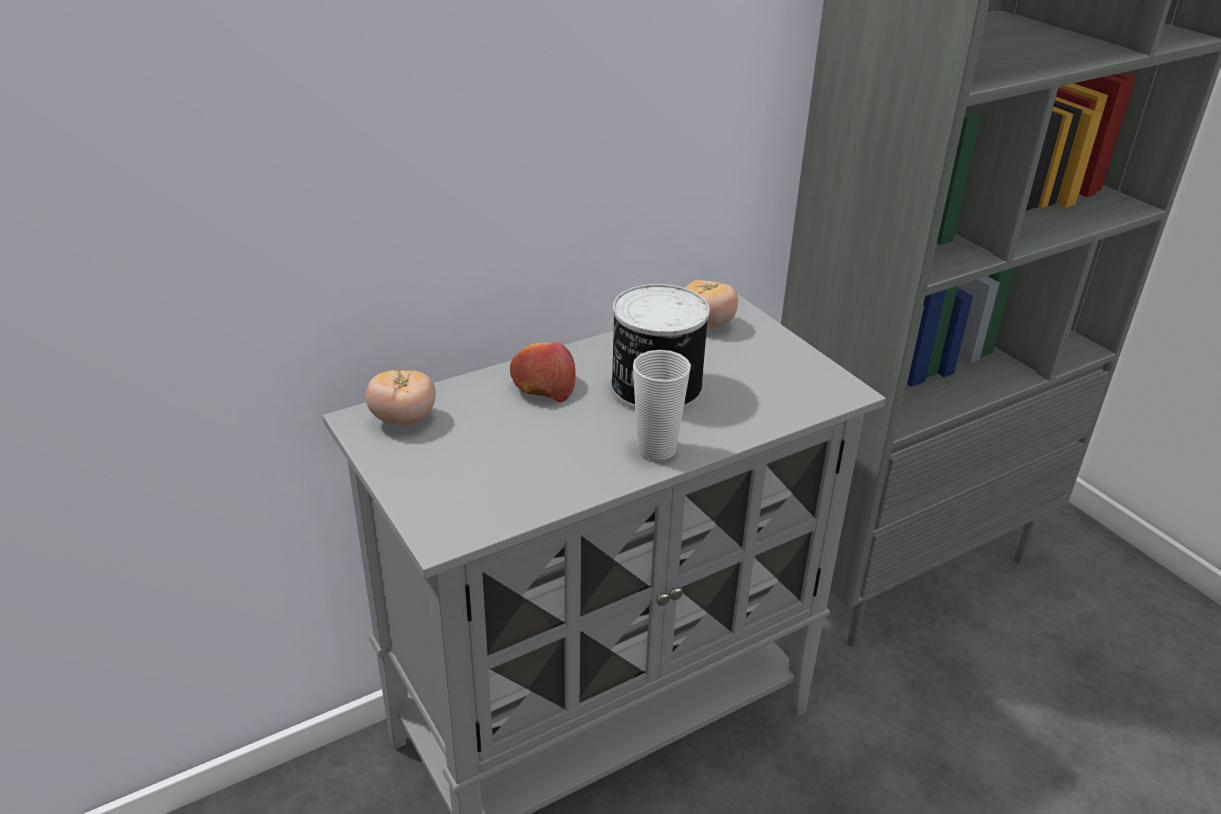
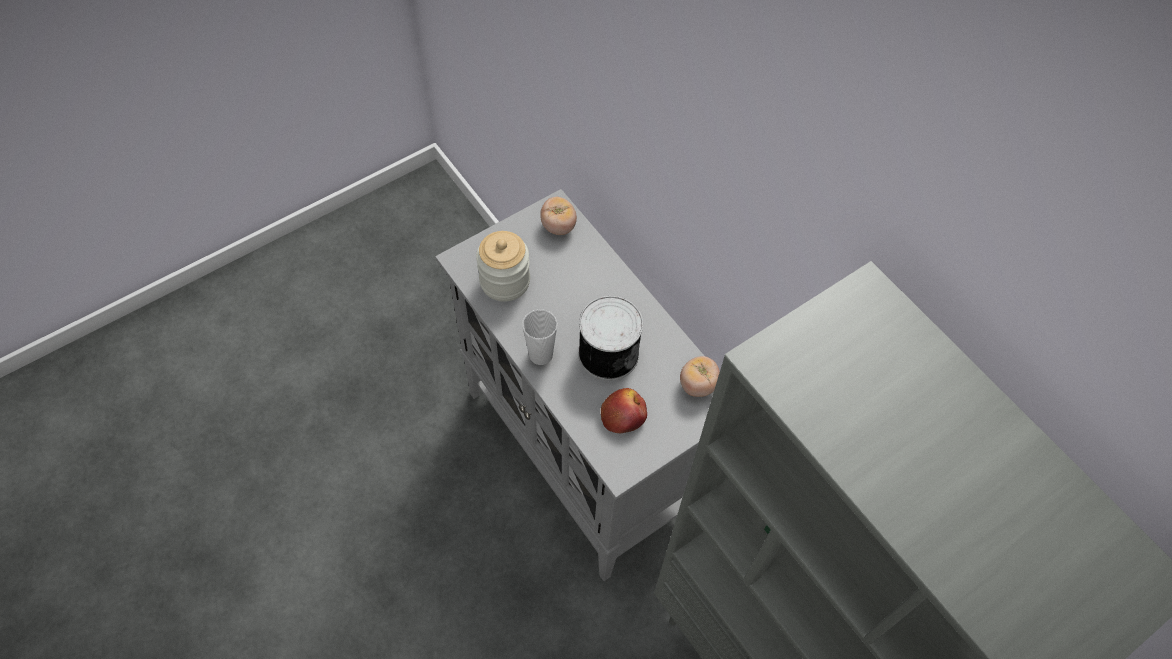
camera: 85 degrees right, 25 degrees up
apple [510,342,575,403] -> apple moved to [601,388,647,433]
none -> jar [476,231,530,302]

